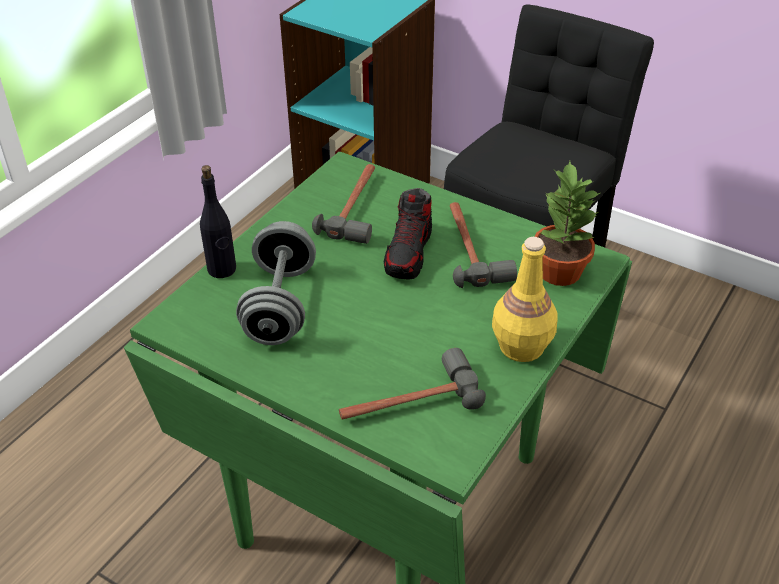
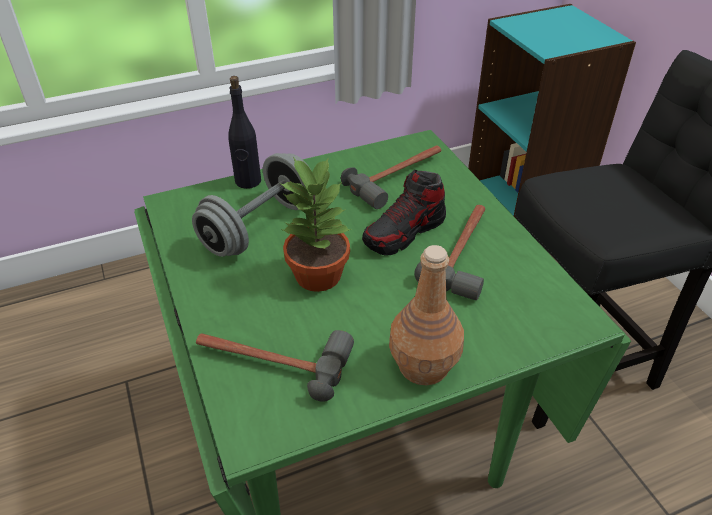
camera: 35 degrees right, 0 degrees up
yellow bottle [492,237,558,362] -> brown bottle [389,245,464,385]
potted plant [534,161,600,286] -> potted plant moved to [280,157,352,292]

